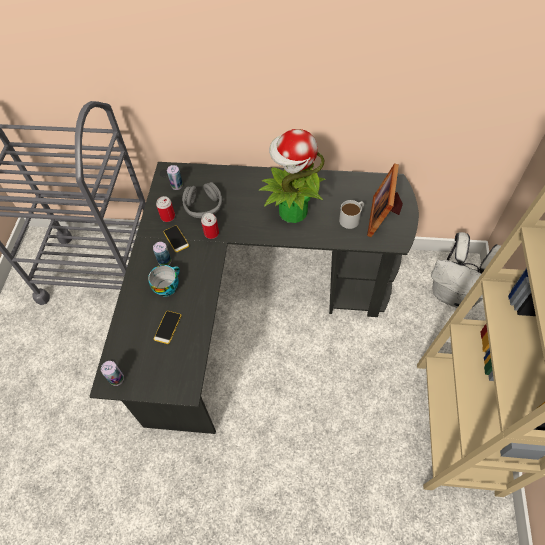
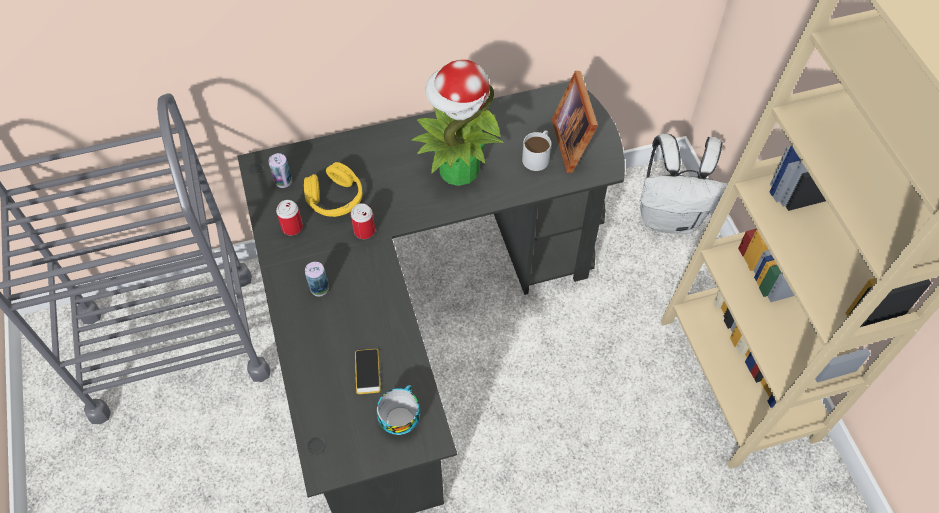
camera: 25 degrees left, 0 degrees up
can [101,361,124,386] -> none
cup [148,265,180,297] -> cup moved to [377,385,420,435]
phone [163,225,189,252] -> none
grey headphones [182,182,222,218] -> yellow headphones [304,162,363,217]

